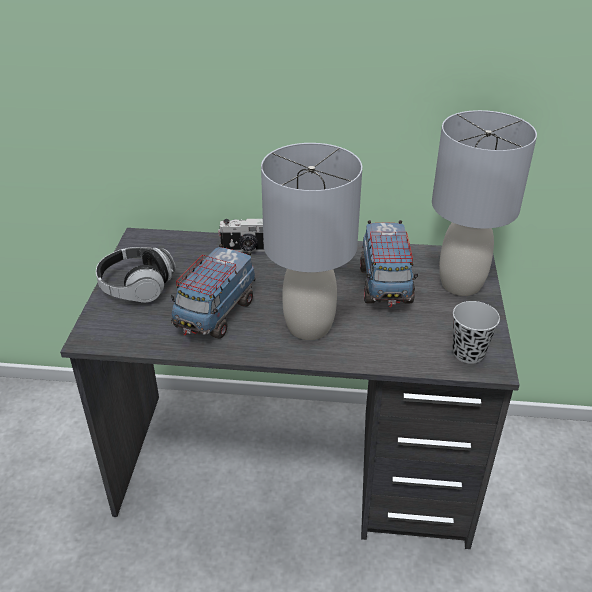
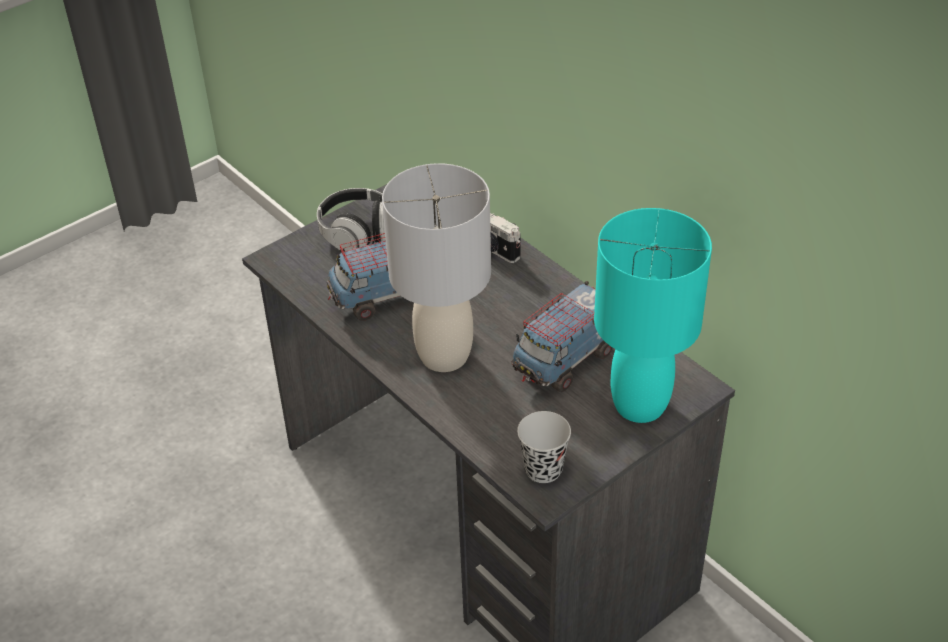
camera: 45 degrees right, 5 degrees up
grey table lamp [432,110,537,296] -> turquoise table lamp [594,208,712,423]

